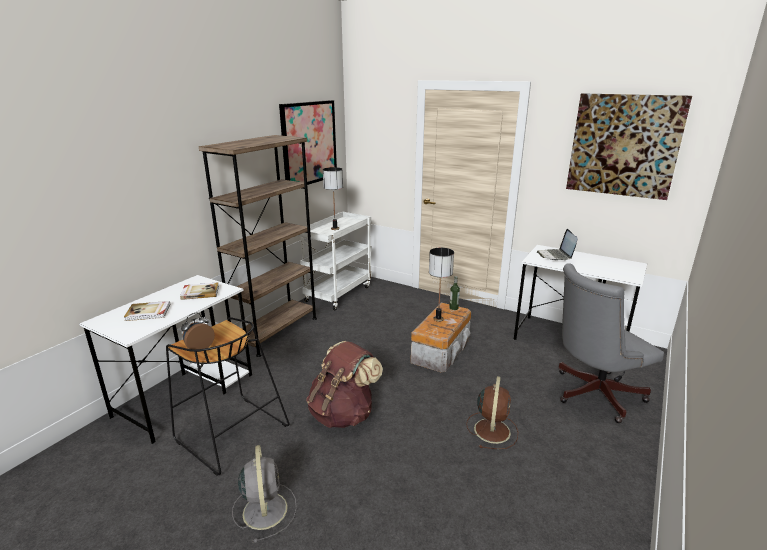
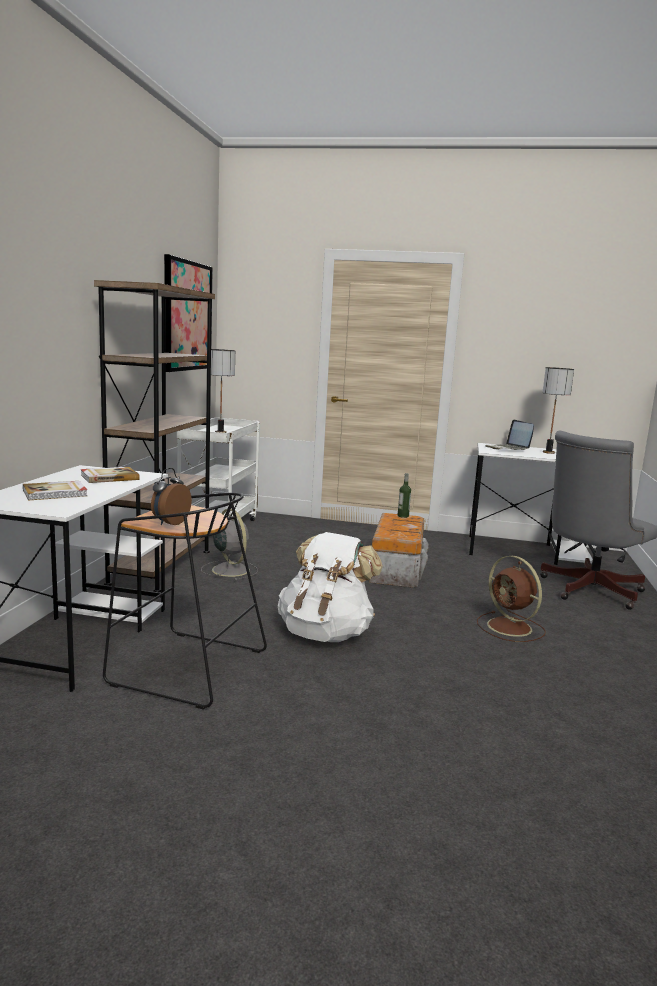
camera: 20 degrees left, 10 degrees down
grey fan [232,445,297,543] -> grey fan moved to [201,509,258,581]
brown backpack [306,341,383,428] -> white backpack [278,532,383,642]
table lamp [429,248,454,322] -> table lamp moved to [542,367,574,454]
brown fan [466,376,518,449] -> brown fan turned 150 degrees clockwise [477,556,546,642]
picture [566,93,692,200] -> none

